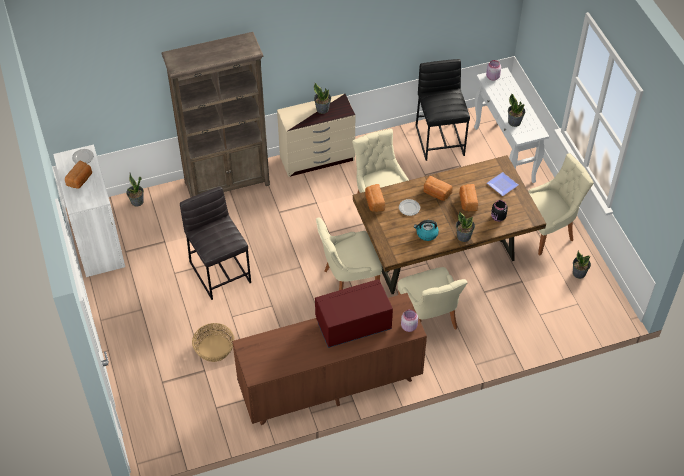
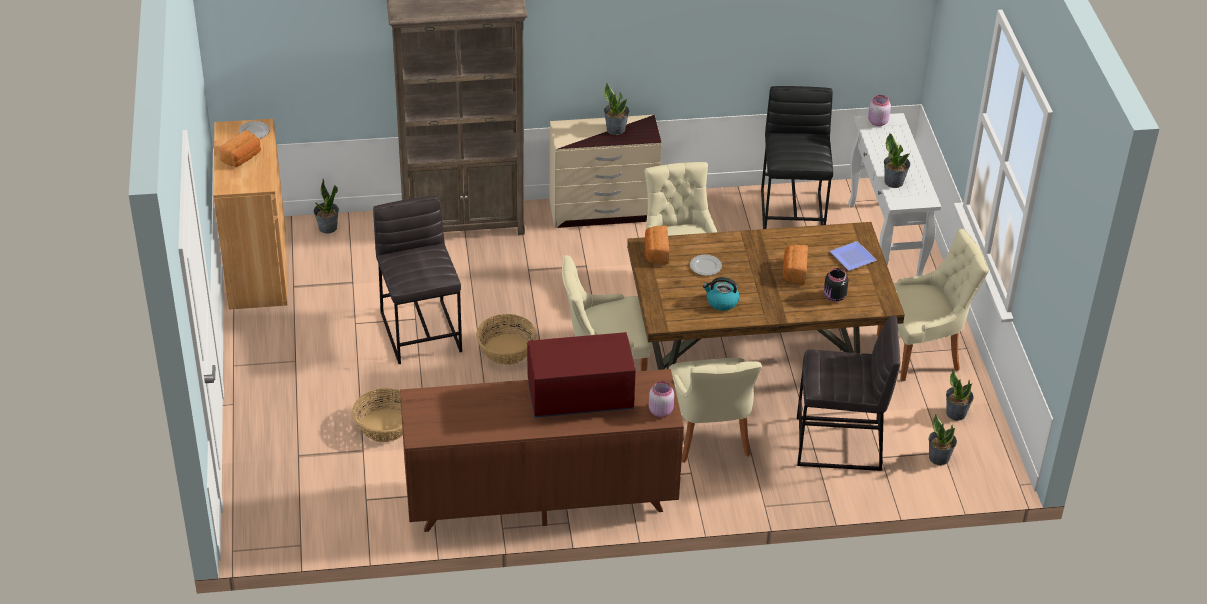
camera: 10 degrees right, 10 degrees down
white cabinet [53,144,125,277] -> brown cabinet [213,119,288,310]
bread [423,176,453,201] -> none
potted plant [456,211,475,242] -> potted plant moved to [929,414,957,465]
none -> basket [476,314,537,365]
none -> grey stool [797,316,900,471]

